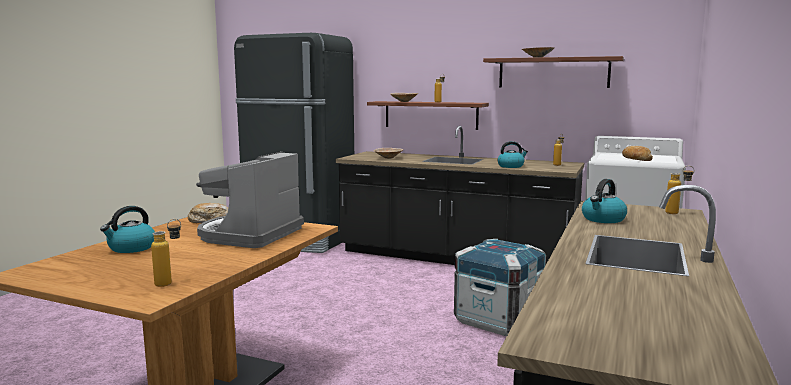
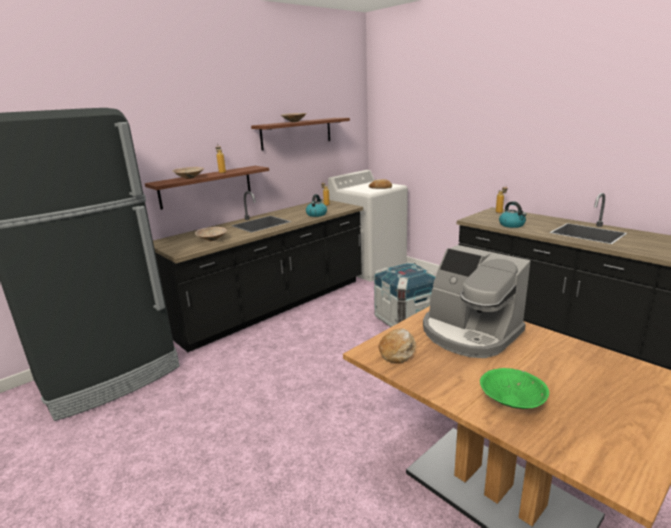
camera: 65 degrees left, 10 degrees up
kettle [100,206,155,253] -> green bowl [480,368,549,409]
bottle [151,219,181,287] -> none

